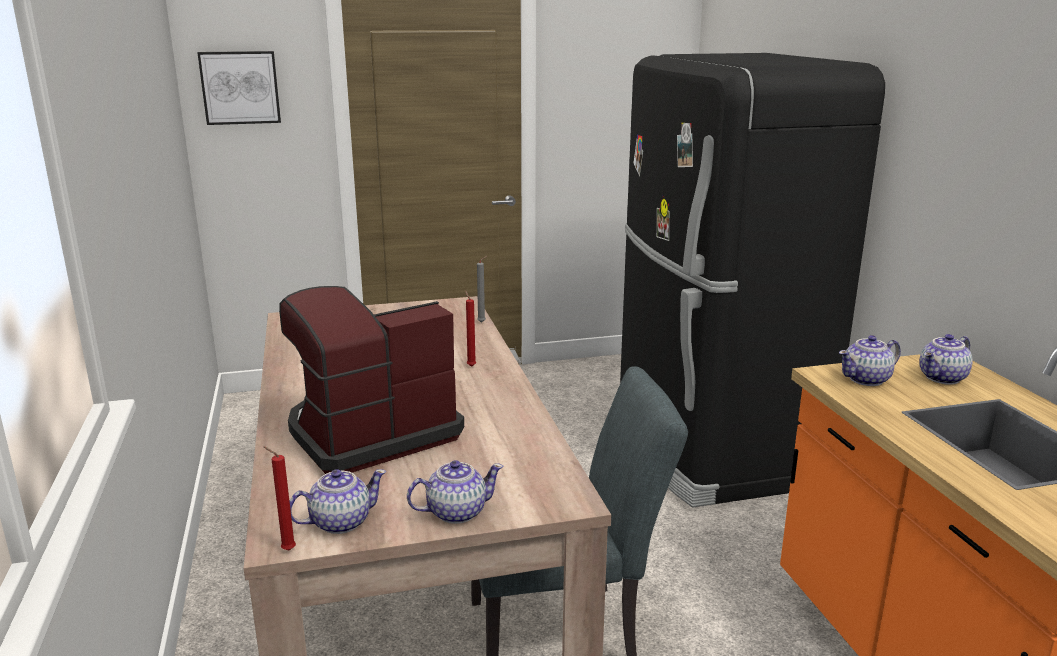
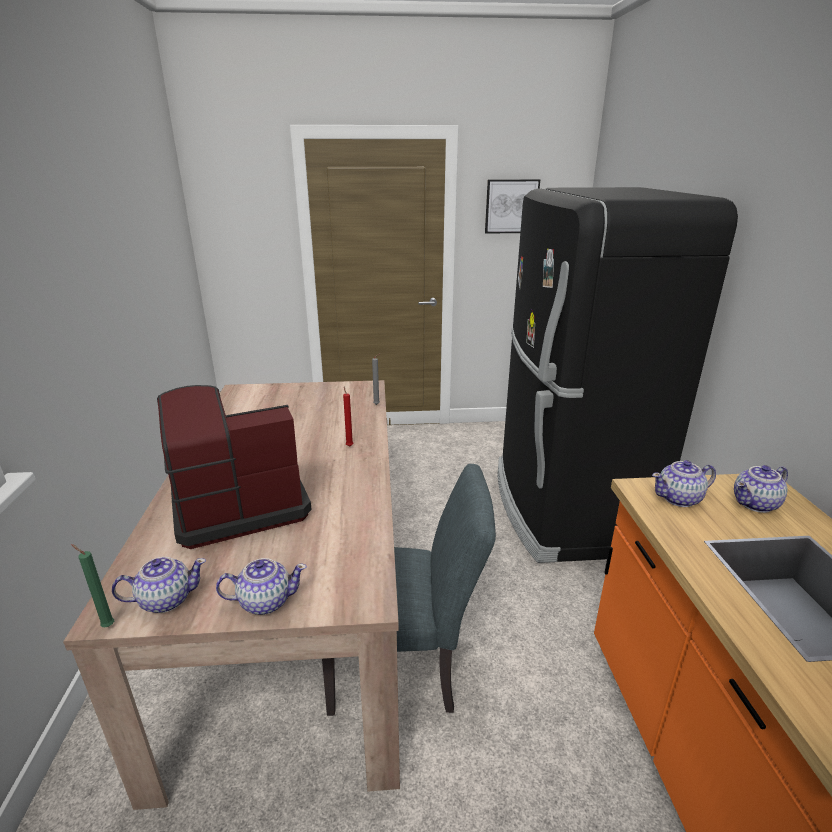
camera: 10 degrees right, 5 degrees up
picture [197,51,281,125] -> picture moved to [485,179,540,234]
red candle [264,447,296,551] -> green candle [71,544,114,627]

